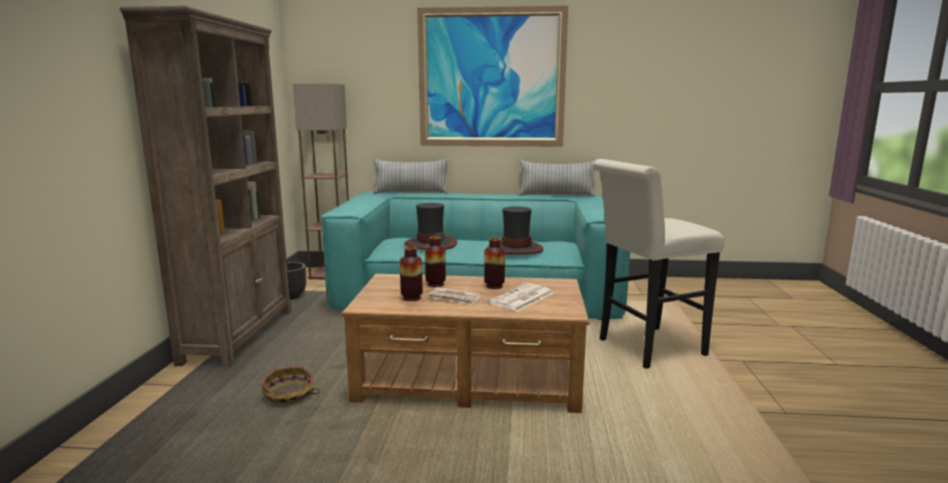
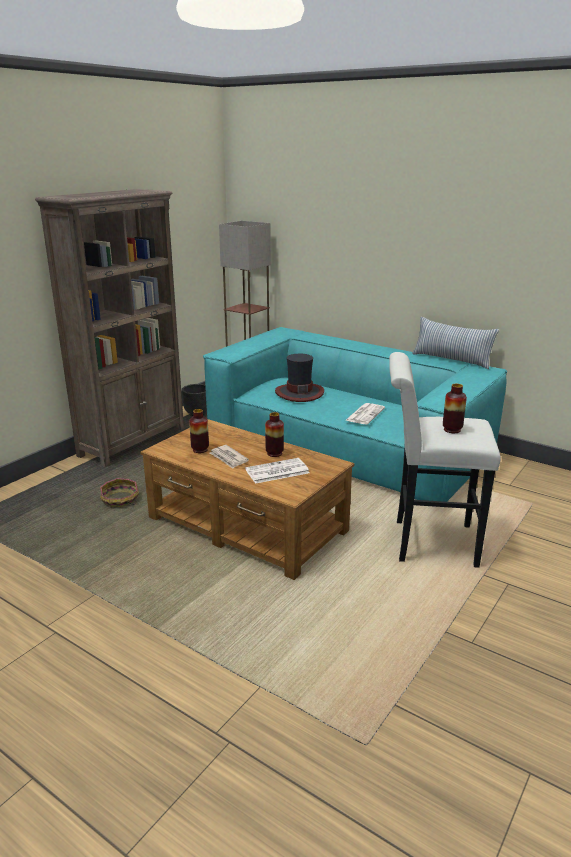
camera: 30 degrees right, 10 degrees up
pillow [373,159,448,194] -> none
picture [417,6,568,147] -> none
vase [425,236,446,287] -> vase moved to [443,384,467,433]
hat [500,206,543,254] -> newspaper [345,403,385,424]

